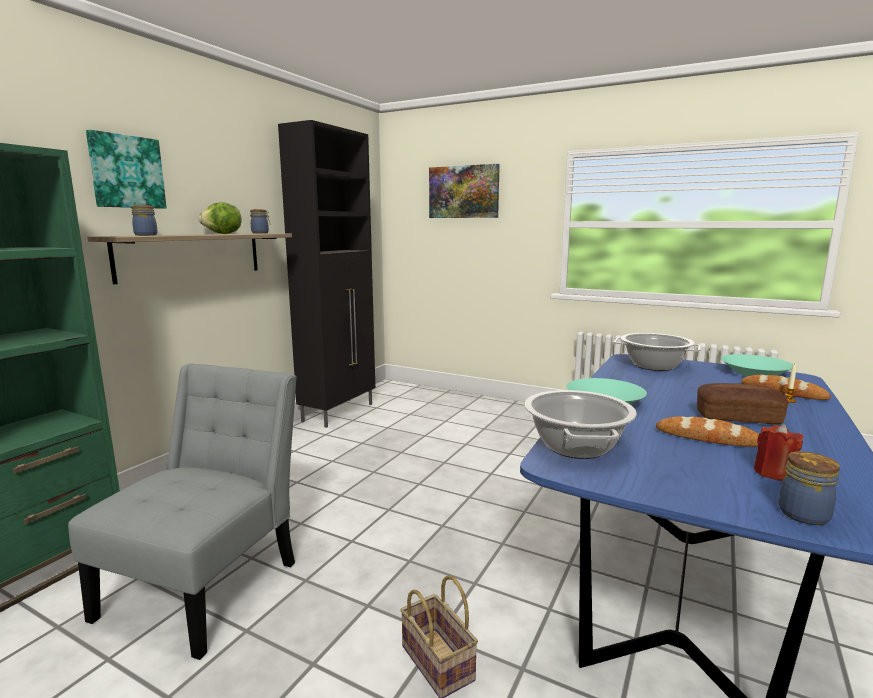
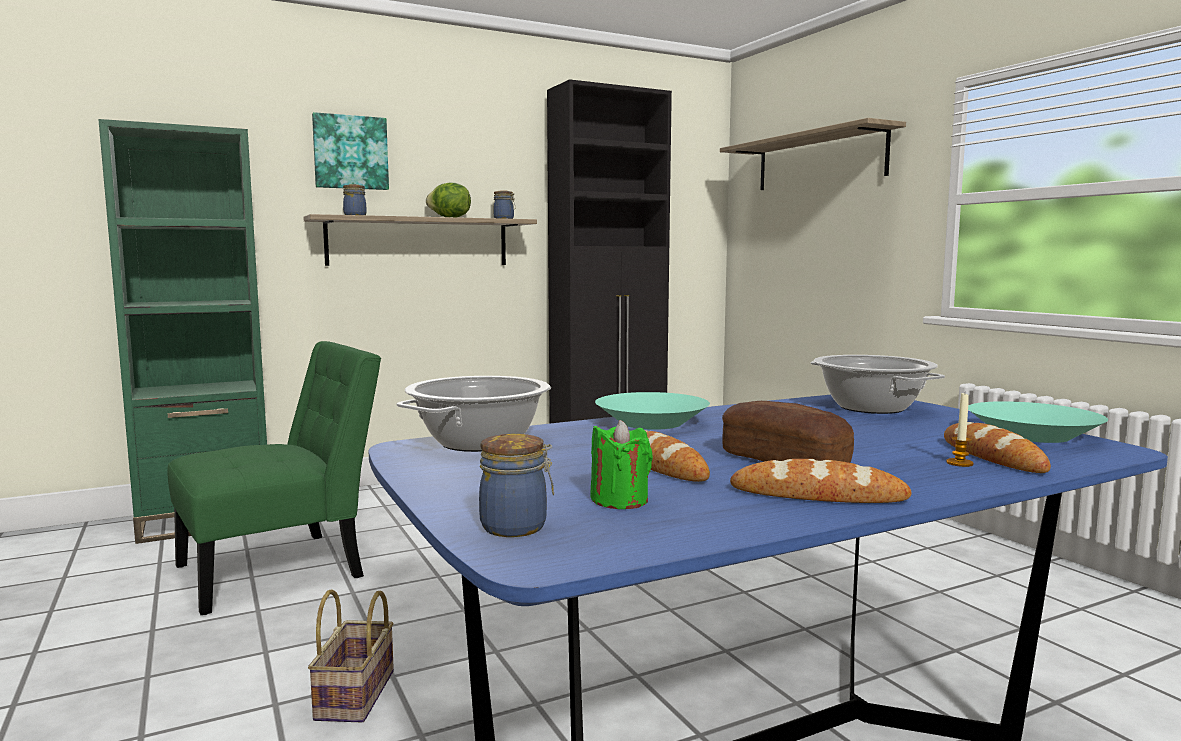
camera: 35 degrees right, 5 degrees down
grey chair [68,363,297,660] -> green chair [167,341,381,615]
picture [429,164,500,218] -> shelf [720,118,906,190]
red candle [754,424,803,481] -> green candle [590,420,653,509]
none -> bread [730,459,911,503]

